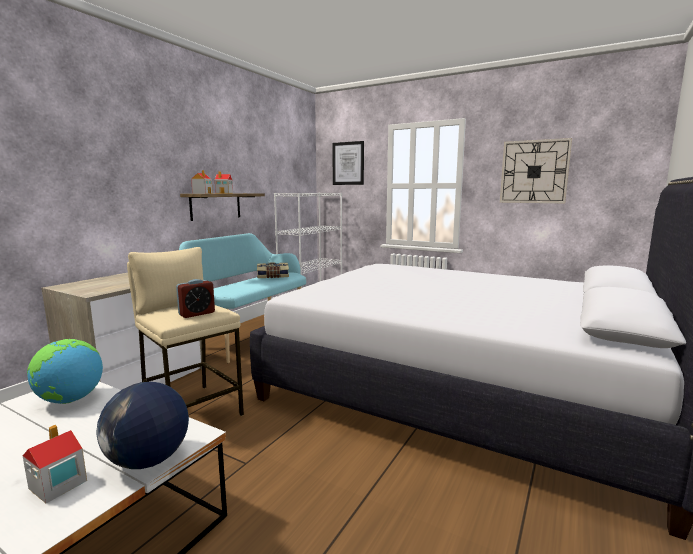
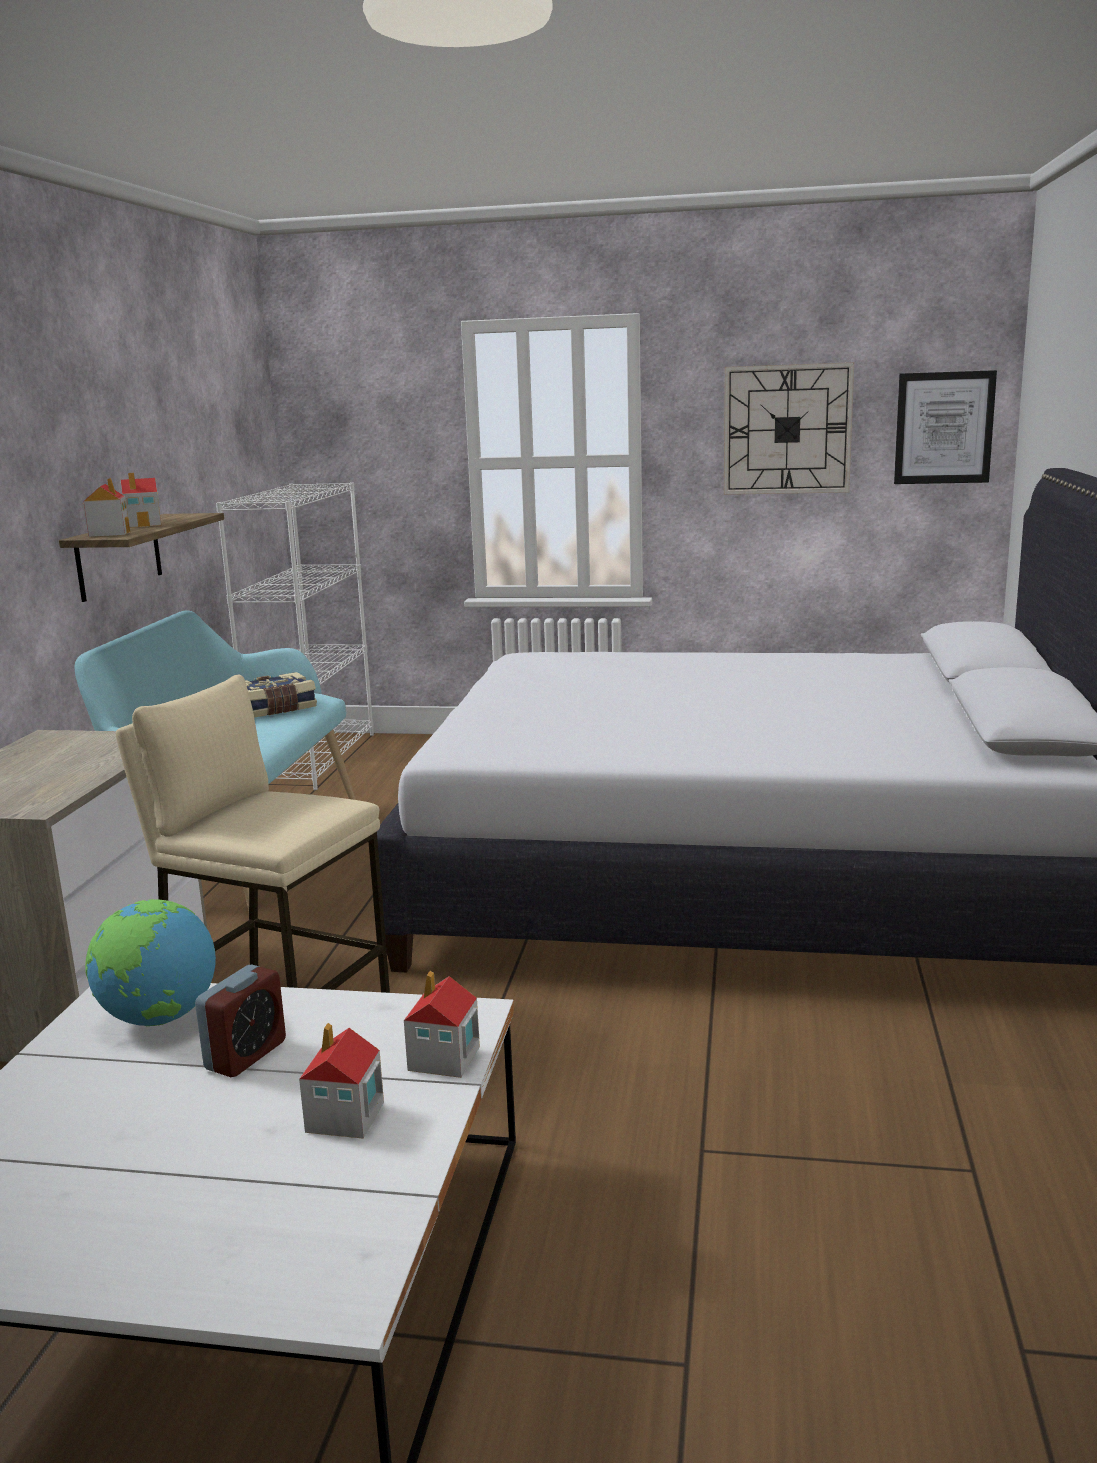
camera: 20 degrees left, 5 degrees up
globe [97,382,189,469] -> toy house [404,971,480,1078]
alarm clock [176,279,215,318] -> alarm clock moved to [195,965,286,1077]
picture [332,141,364,185] -> picture moved to [894,370,997,484]

